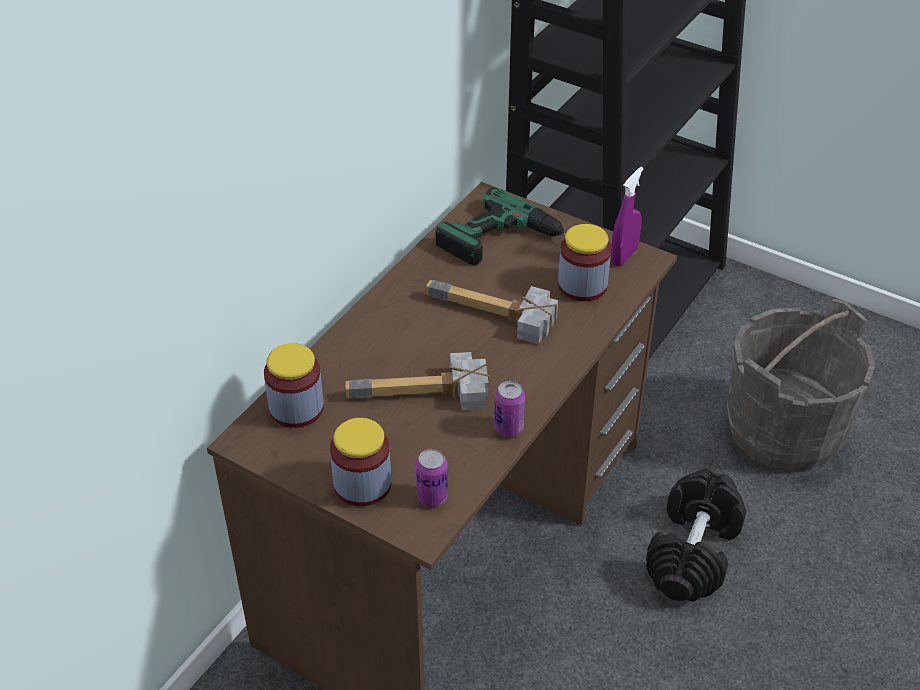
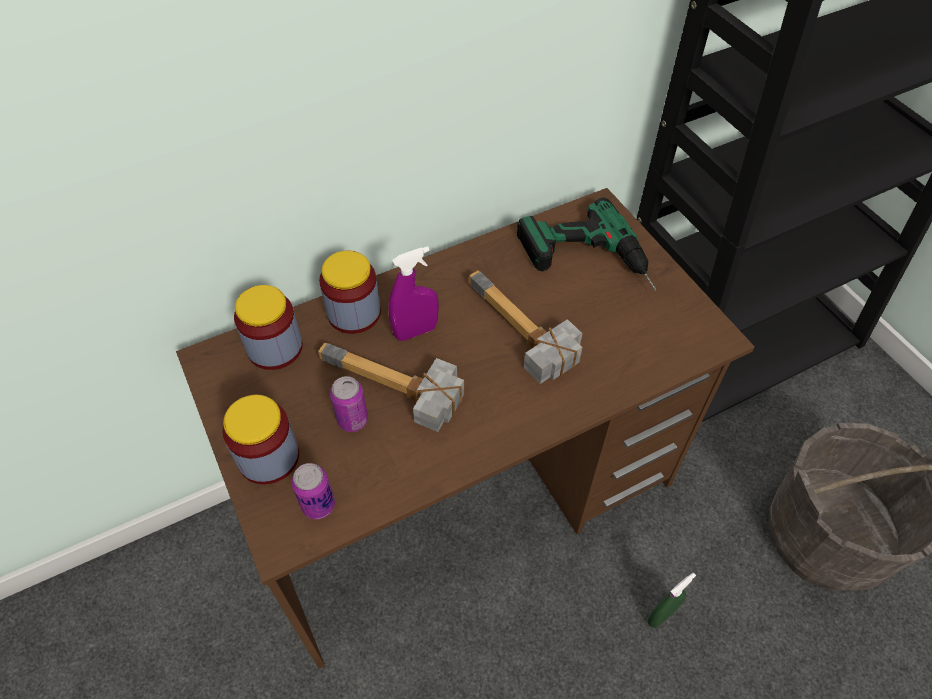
camera: 30 degrees right, 10 degrees up
can [494,381,525,437] -> can moved to [330,376,368,432]
jar [558,224,611,301] -> jar moved to [319,250,381,334]
purple spray bottle [611,167,644,266] -> purple spray bottle moved to [388,246,439,341]
black dumbbell [646,469,746,601] -> green spray bottle [648,573,696,628]

